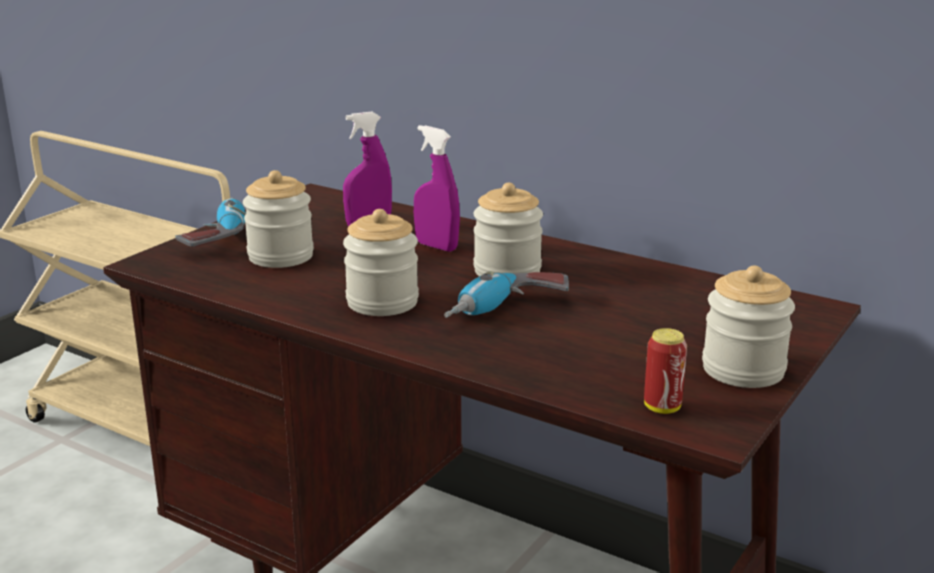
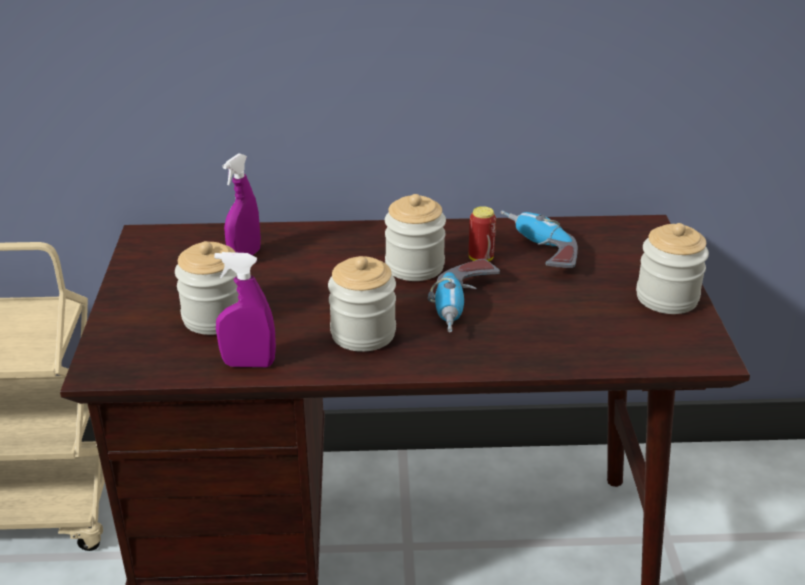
camera: 35 degrees left, 10 degrees up
power drill [175,197,246,247] -> power drill moved to [500,210,578,268]
purple spray bottle [414,125,460,252] -> purple spray bottle moved to [214,252,276,367]
can [644,328,687,414] -> can moved to [469,206,496,261]

